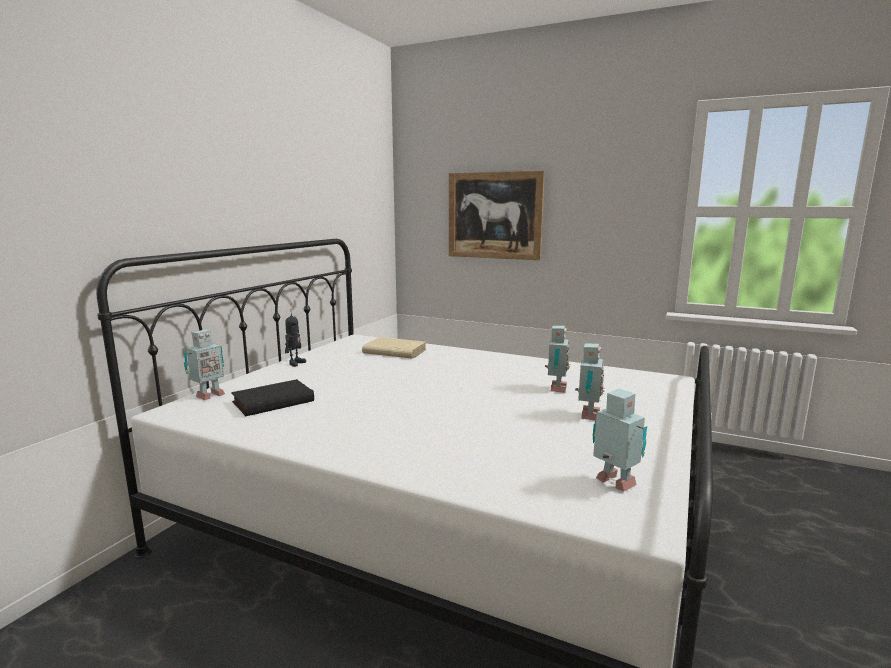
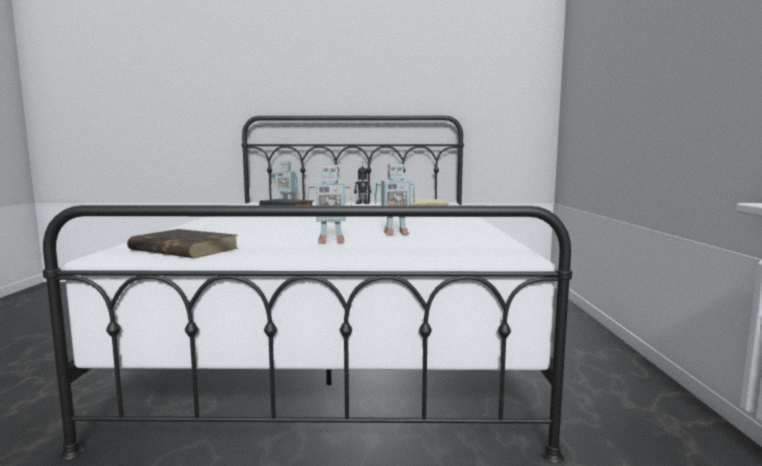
camera: 65 degrees right, 5 degrees down
picture [449,170,545,260] -> none
toy robot [593,388,647,491] -> brown book [127,229,238,258]

